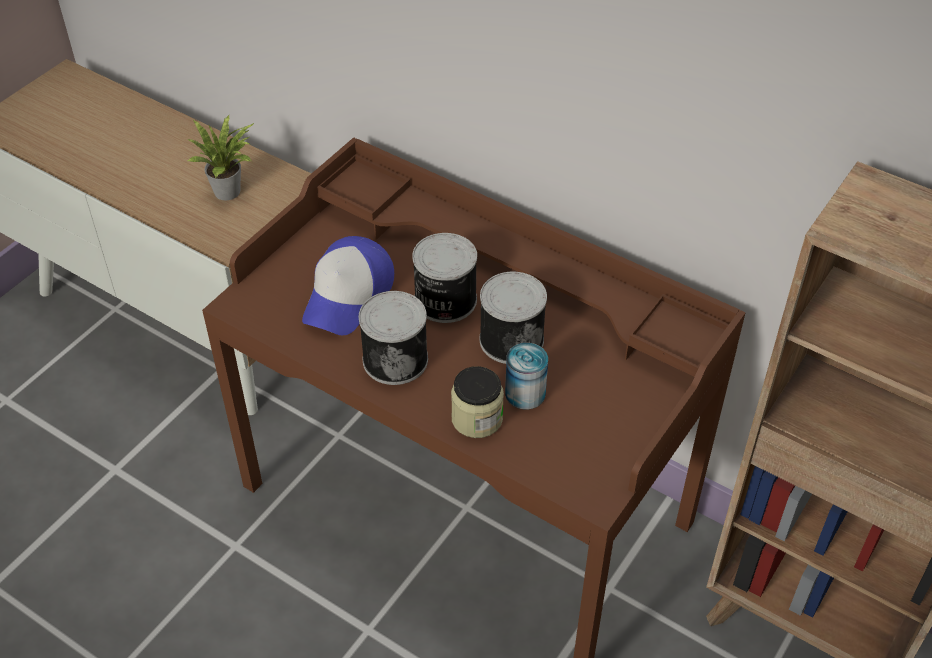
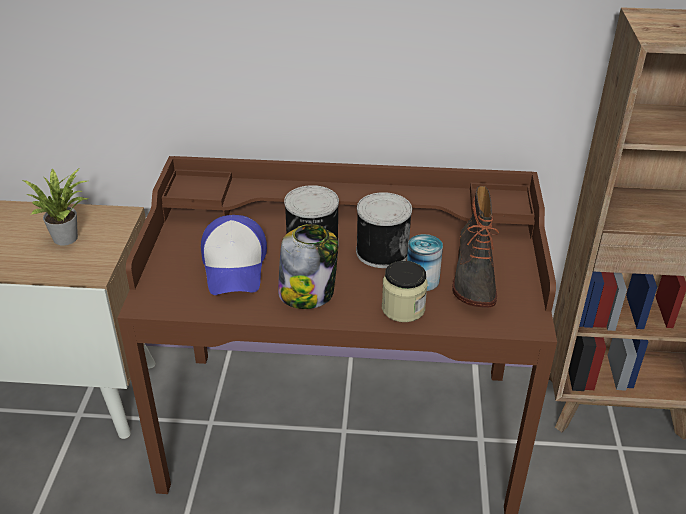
camera: 30 degrees left, 10 degrees down
can [359,291,428,385] -> jar [278,224,338,309]
none -> boot [452,186,499,308]

